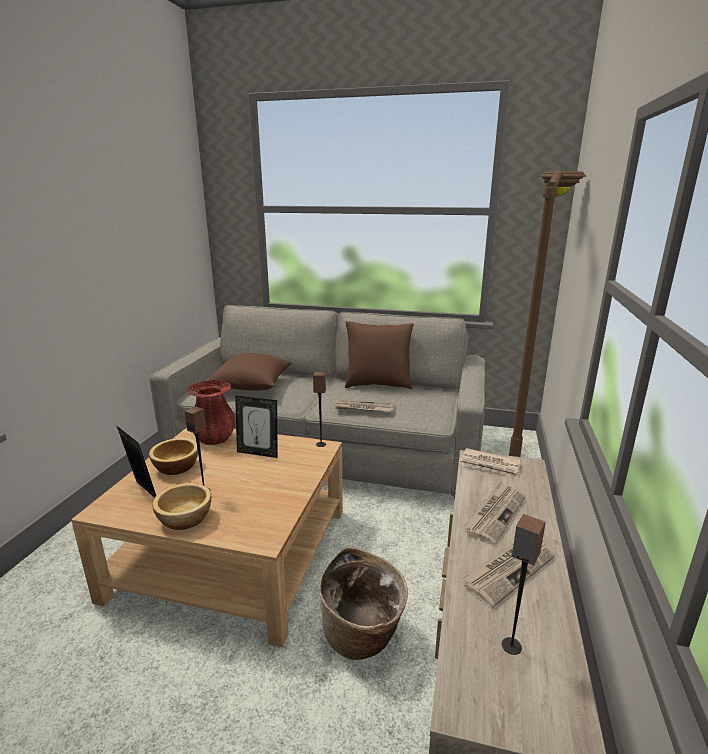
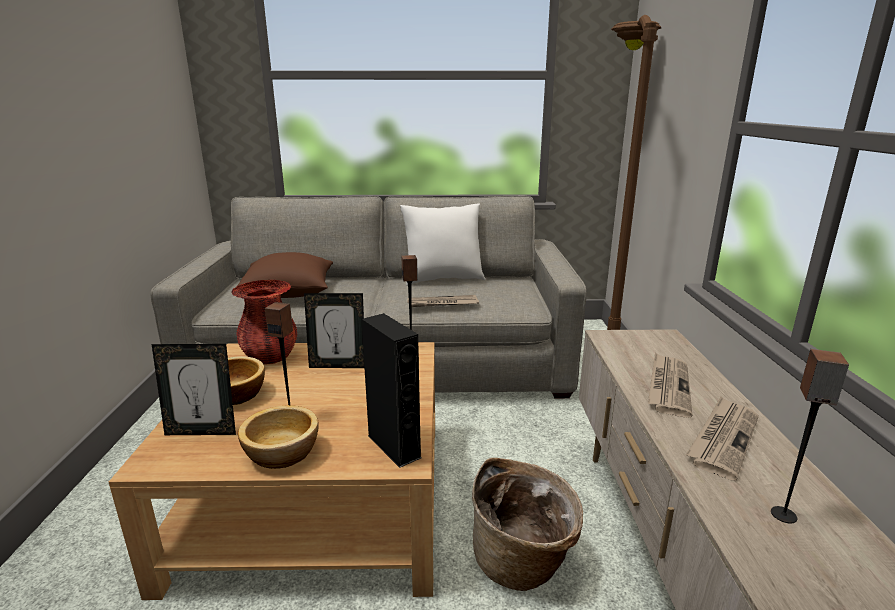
camera: 15 degrees left, 0 degrees up
picture frame [116,425,156,498] -> picture frame turned 150 degrees clockwise [152,344,236,435]
brown pillow [345,321,414,389] -> white pillow [400,203,485,286]
newspaper [460,448,520,478] -> none
none -> black speaker [361,313,422,468]

